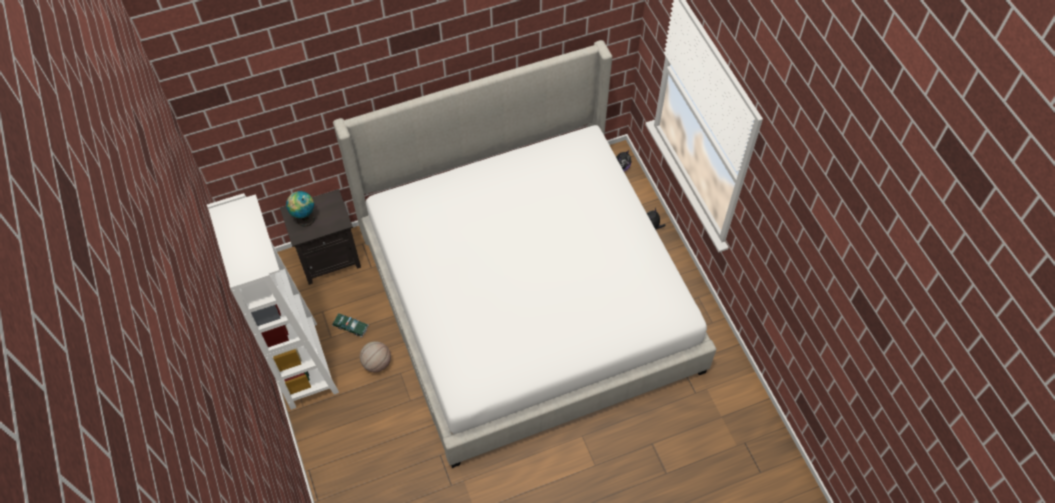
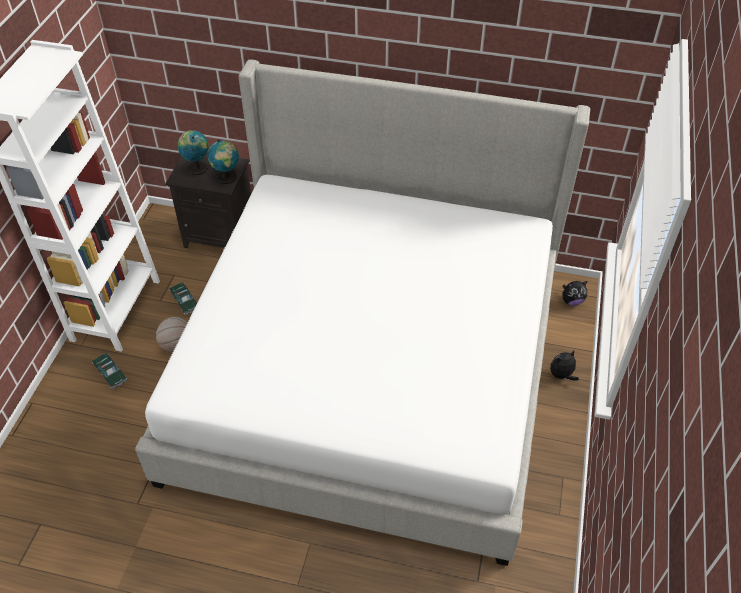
camera: 35 degrees right, 10 degrees down
none -> toy car [92,353,127,389]
none -> globe [208,140,239,184]

